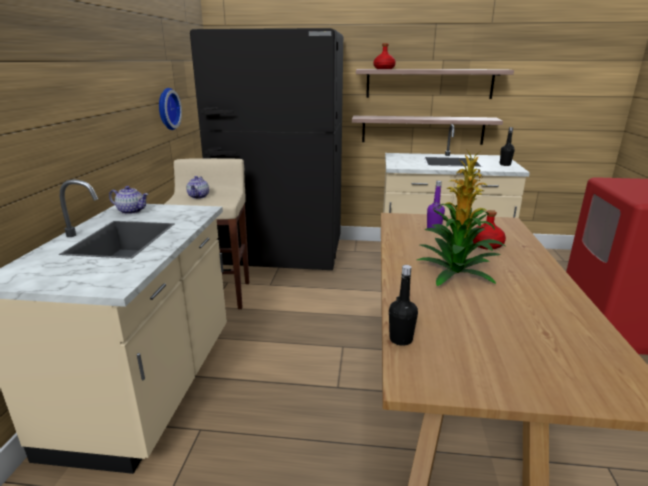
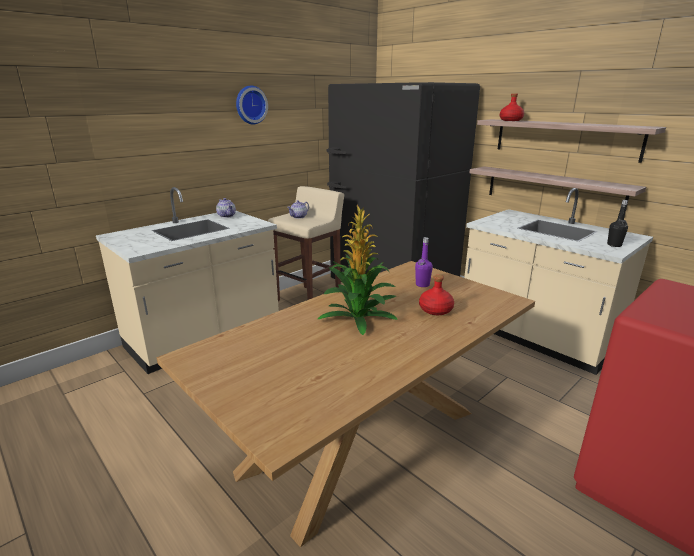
camera: 40 degrees right, 0 degrees up
wall clock [159,88,182,130] -> wall clock moved to [236,86,268,124]
black bottle [389,265,418,346] -> none

